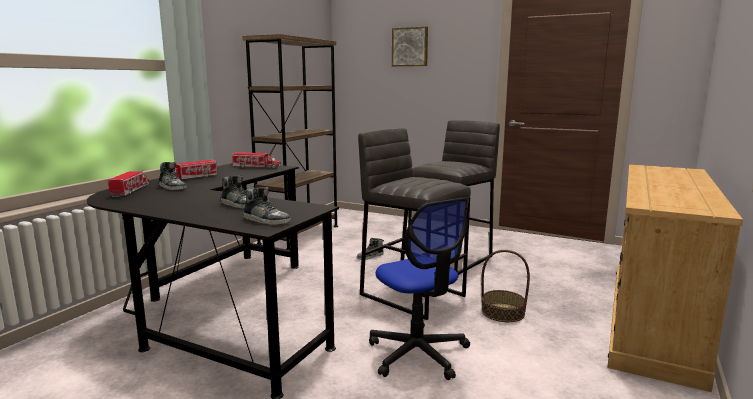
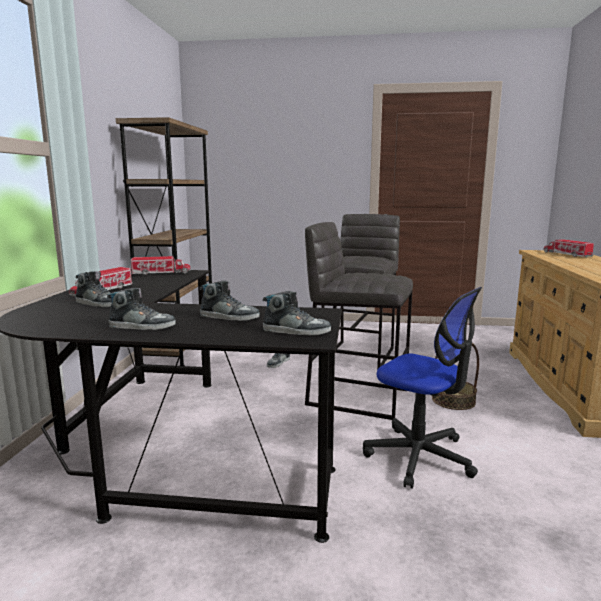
camera: 20 degrees left, 0 degrees up
toy truck [108,171,149,197] -> toy truck moved to [543,239,594,257]
picture [392,27,428,67] -> none
none -> shoe [107,288,176,330]

